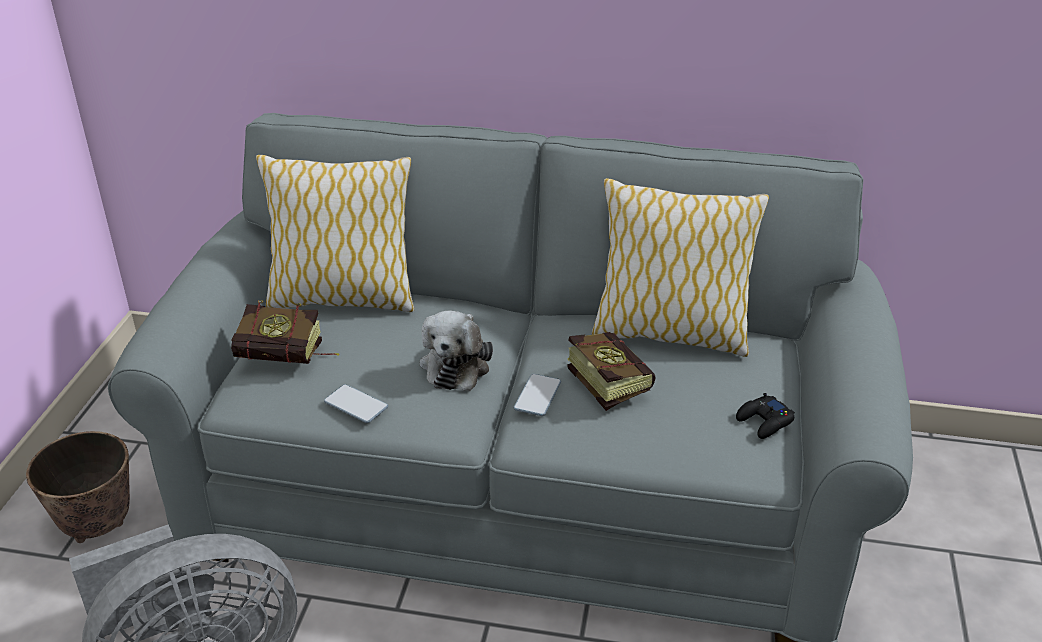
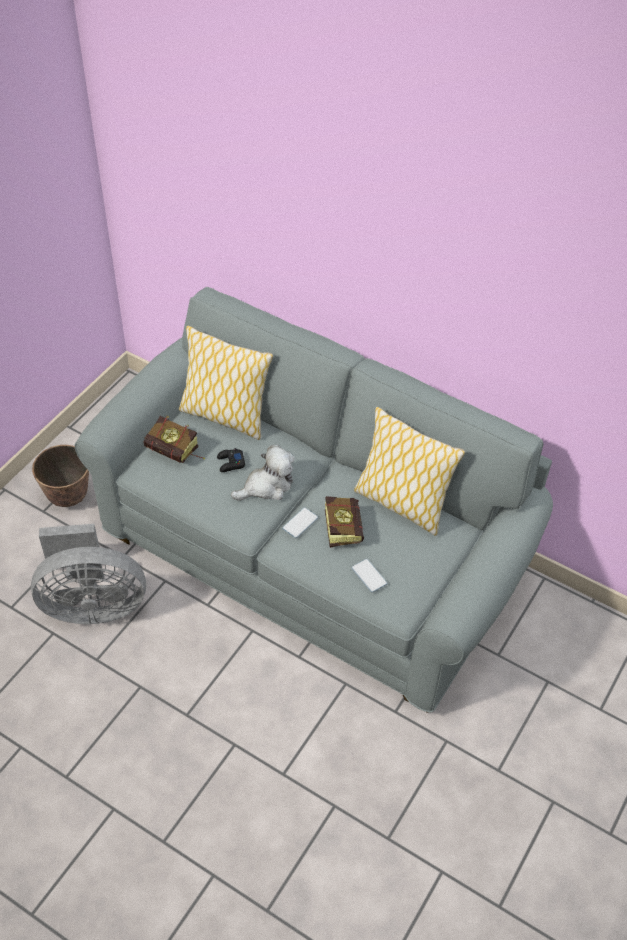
camera: 20 degrees right, 15 degrees up
phone [324,384,388,423] -> phone moved to [352,559,387,593]
plush toy [420,310,493,391] -> plush toy turned 150 degrees counterclockwise [231,444,295,501]
black game controller [736,393,795,439] -> black game controller moved to [217,448,245,472]

